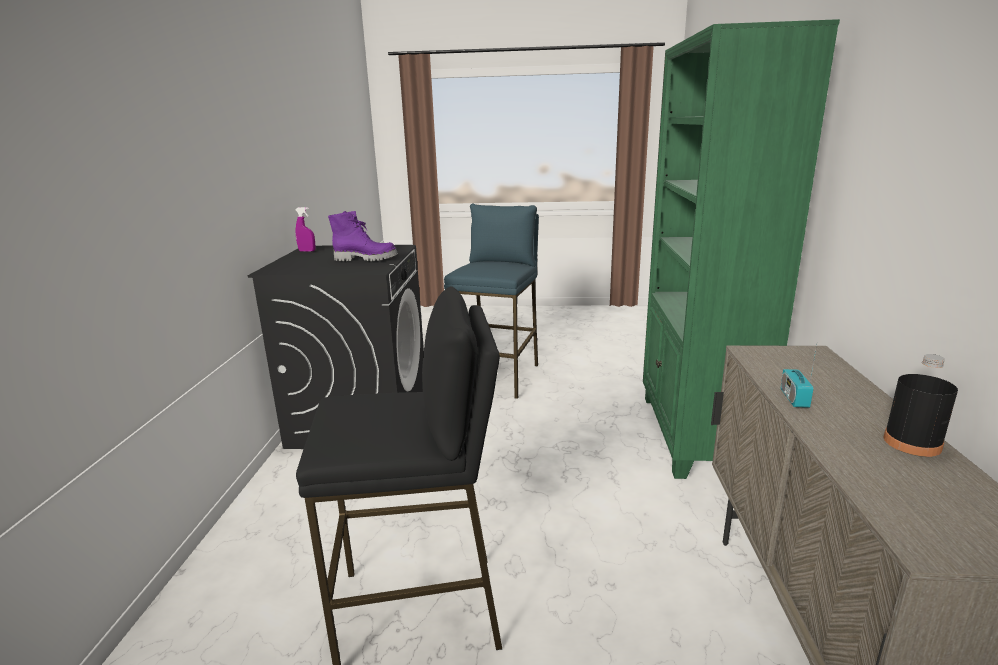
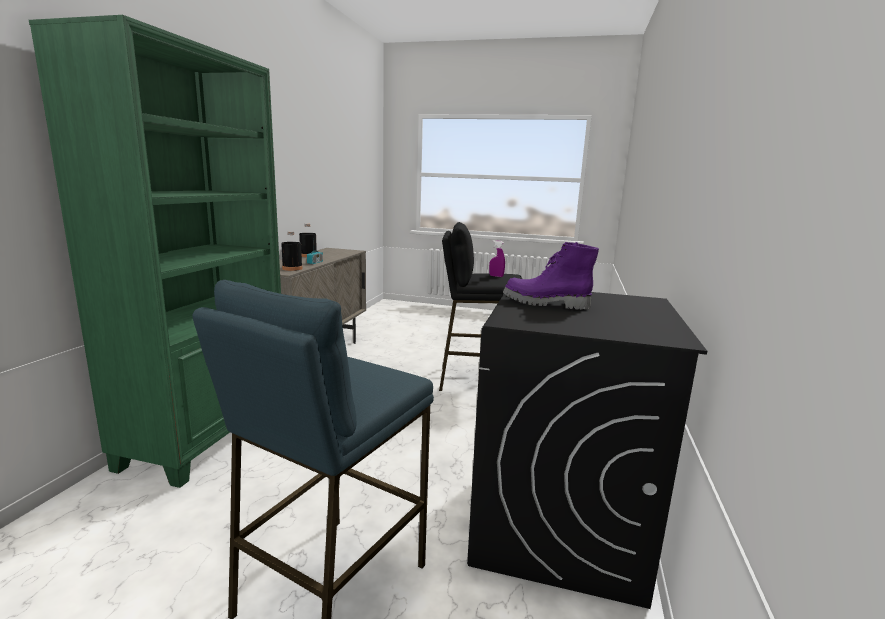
camera: 170 degrees left, 5 degrees down
purple spray bottle [295,207,315,252] -> purple spray bottle moved to [489,240,505,277]
none -> black bottle [281,231,302,271]

